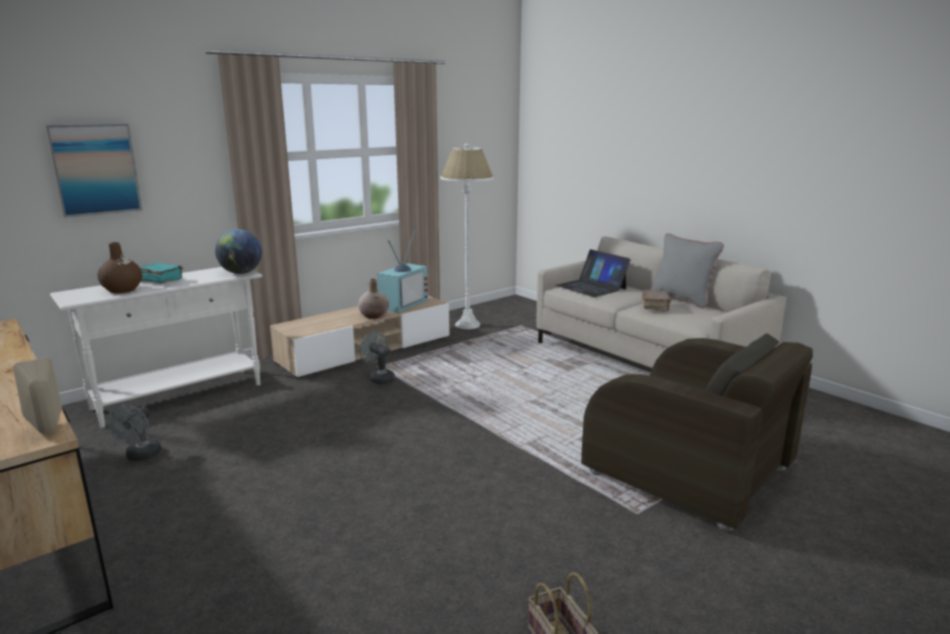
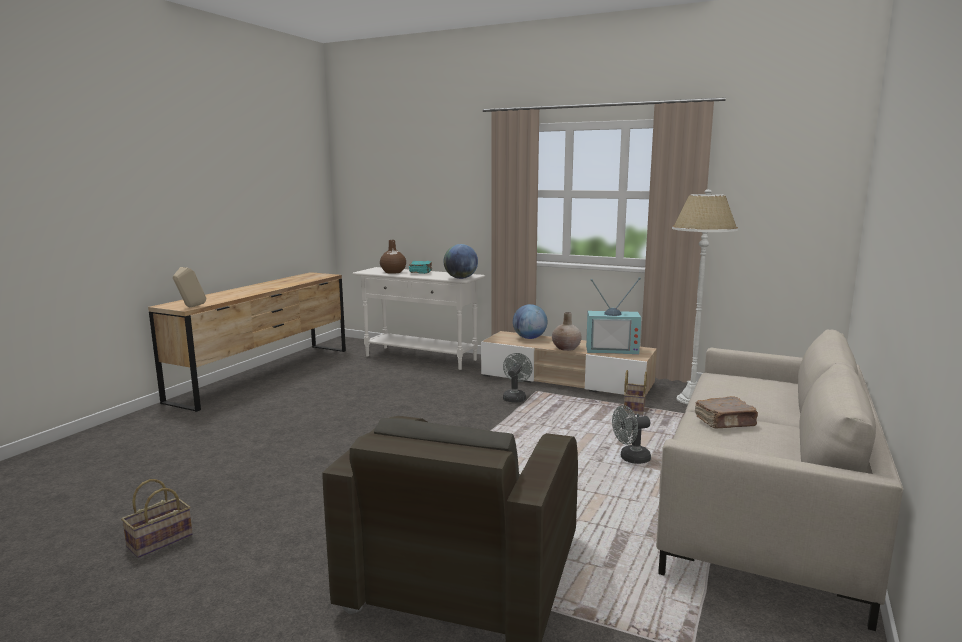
camera: 65 degrees right, 5 degrees down
picture [45,124,142,218] -> none
grey fan [107,405,161,461] -> grey fan moved to [612,405,651,464]
laptop [556,249,631,297] -> none
grey pillow [650,233,724,308] -> none
none -> globe [513,304,547,339]
none -> basket [624,370,647,416]

